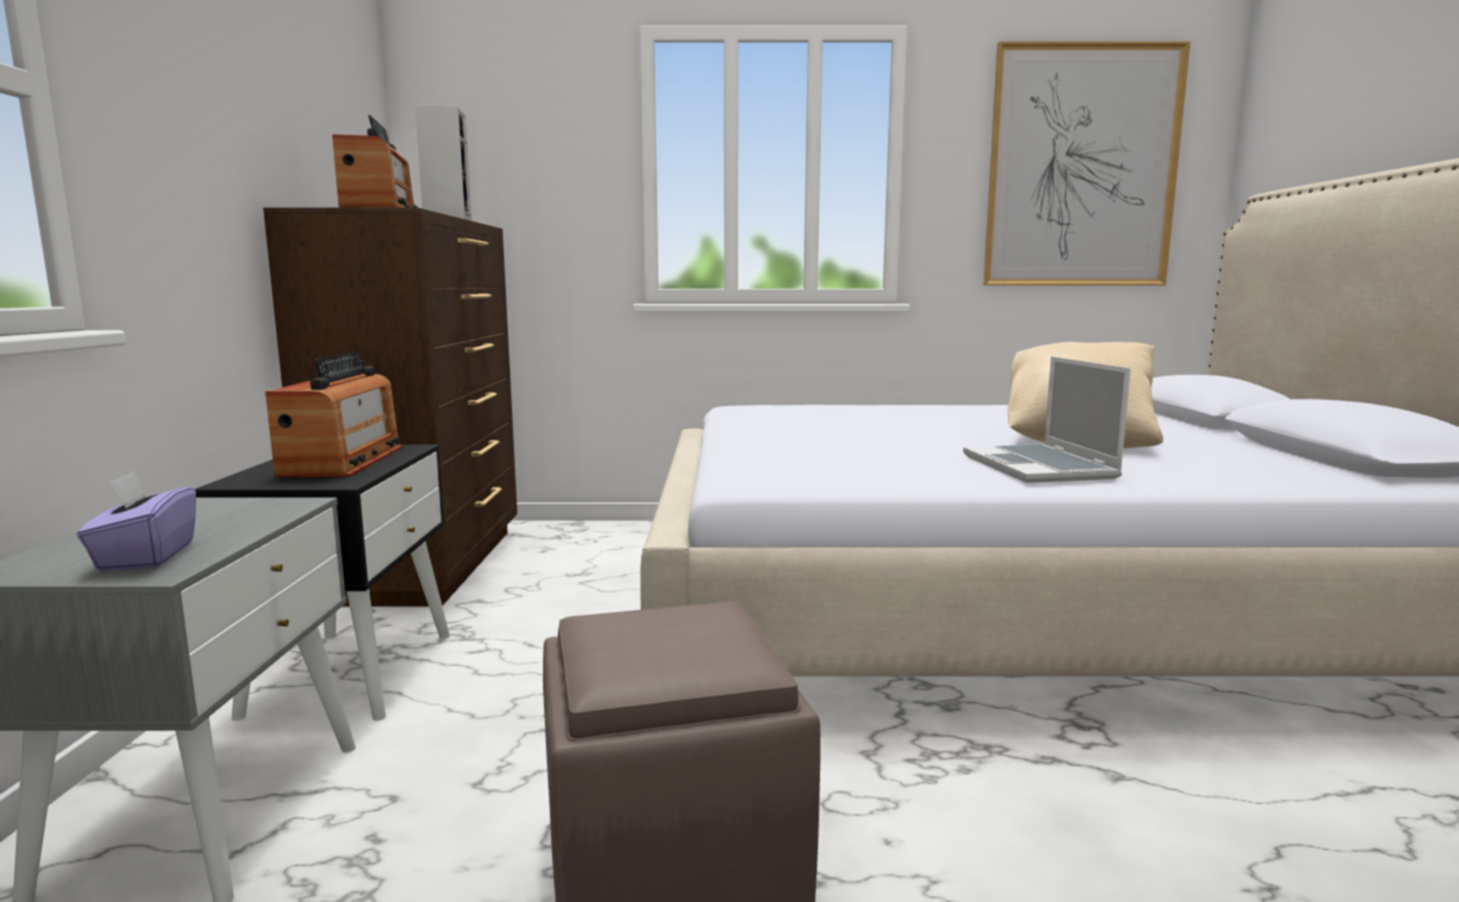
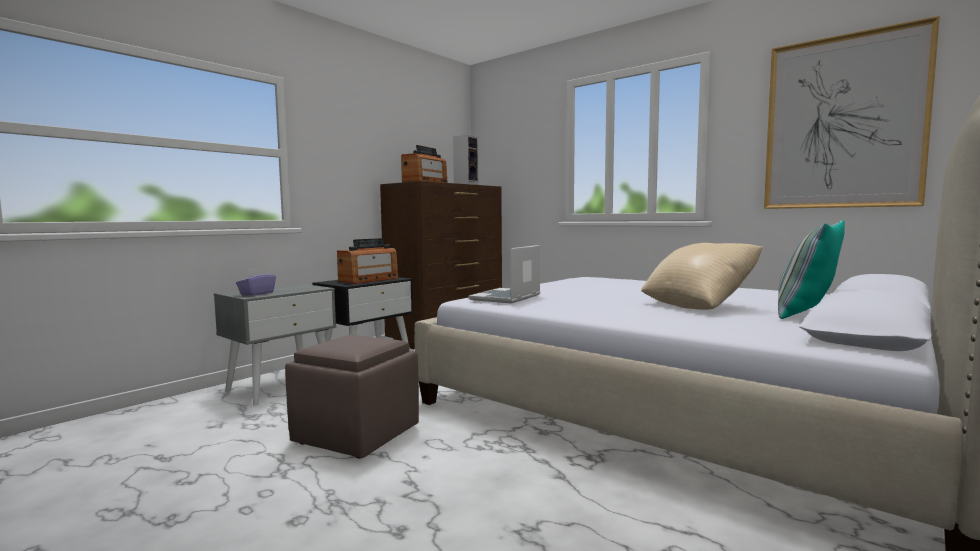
camera: 40 degrees right, 5 degrees down
laptop [963,356,1131,483] -> laptop moved to [468,245,541,304]
none -> pillow [778,220,845,319]

